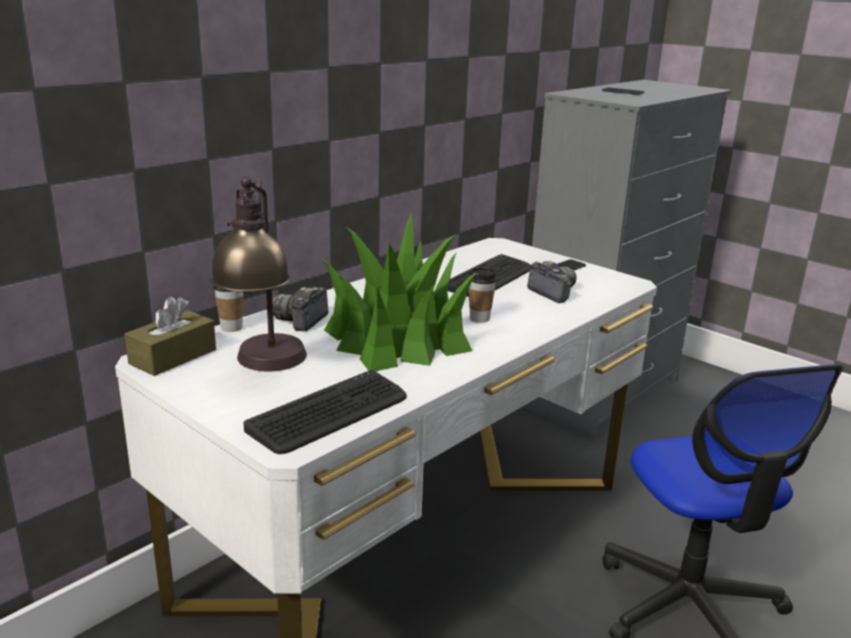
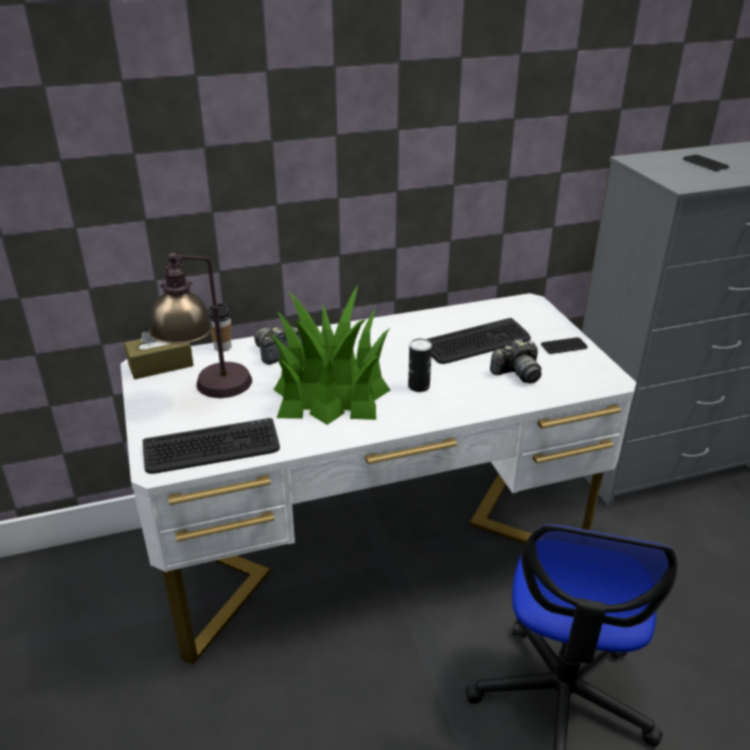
camera: 30 degrees right, 10 degrees up
cup [468,268,497,323] -> can [408,338,432,392]
camera [527,261,577,303] -> camera turned 75 degrees clockwise [490,339,541,384]

